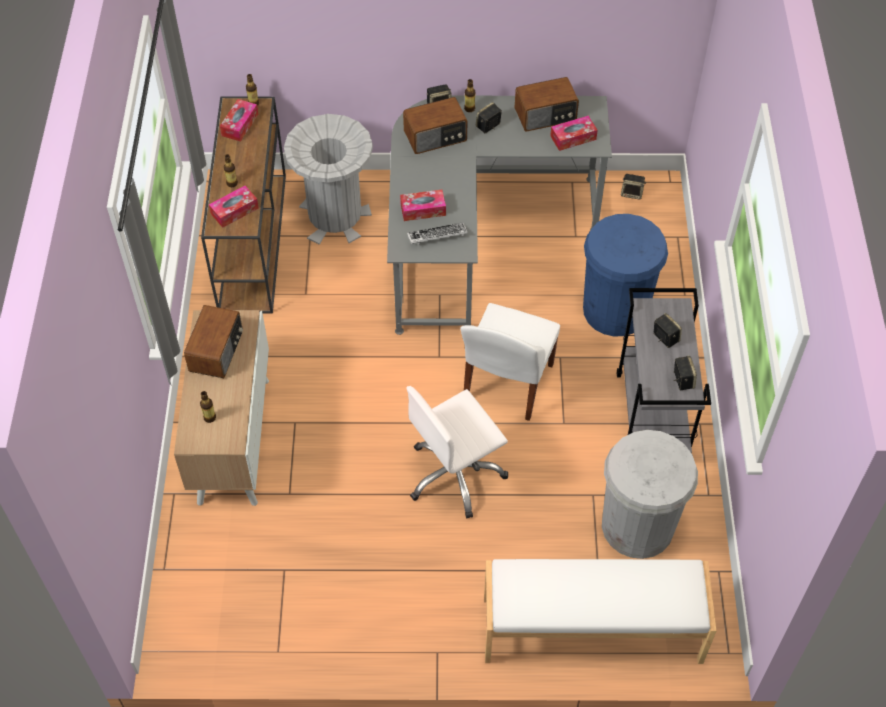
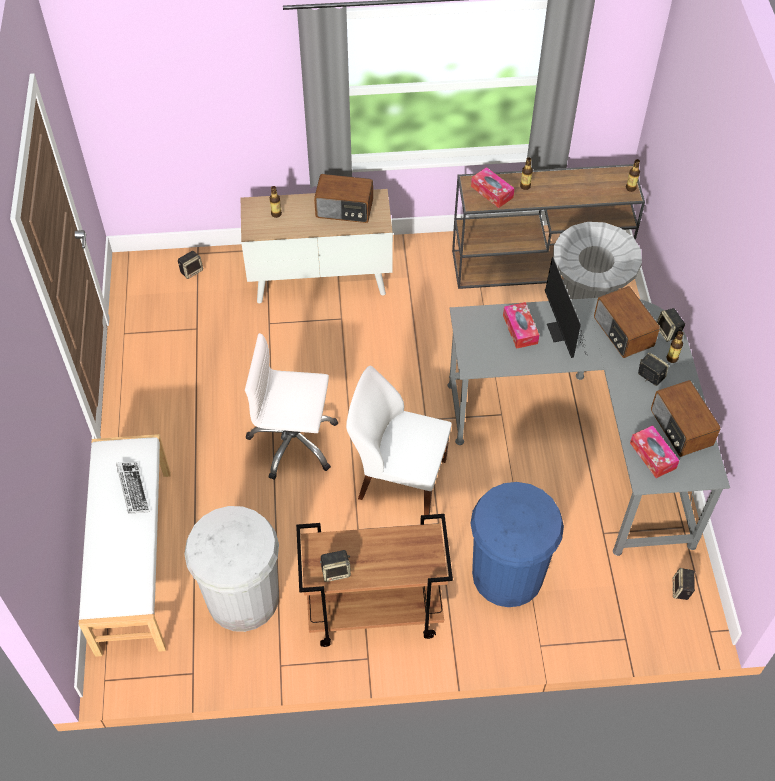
camera: 85 degrees right, 0 degrees up
tissue box [220,99,258,142] -> none
white office chair [406,386,508,518] -> white office chair turned 45 degrees counterclockwise [245,333,338,480]
keyboard [407,223,468,245] -> keyboard moved to [116,461,150,514]
grey cart [617,288,711,453] -> brown cart [296,514,453,647]
speaker [654,313,682,348] -> speaker moved to [178,251,203,279]
none -> monitor [545,256,587,358]

